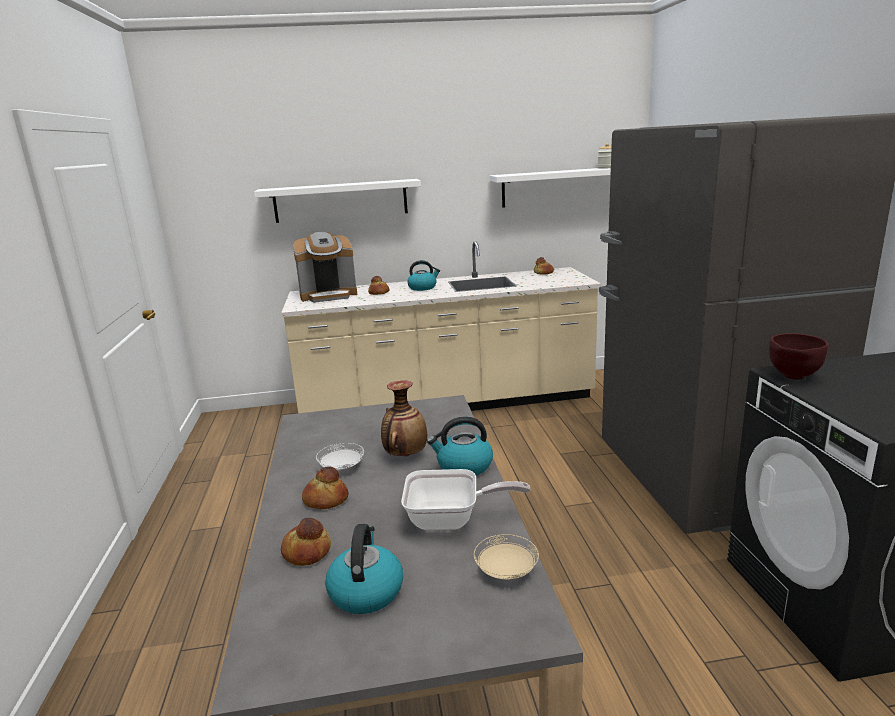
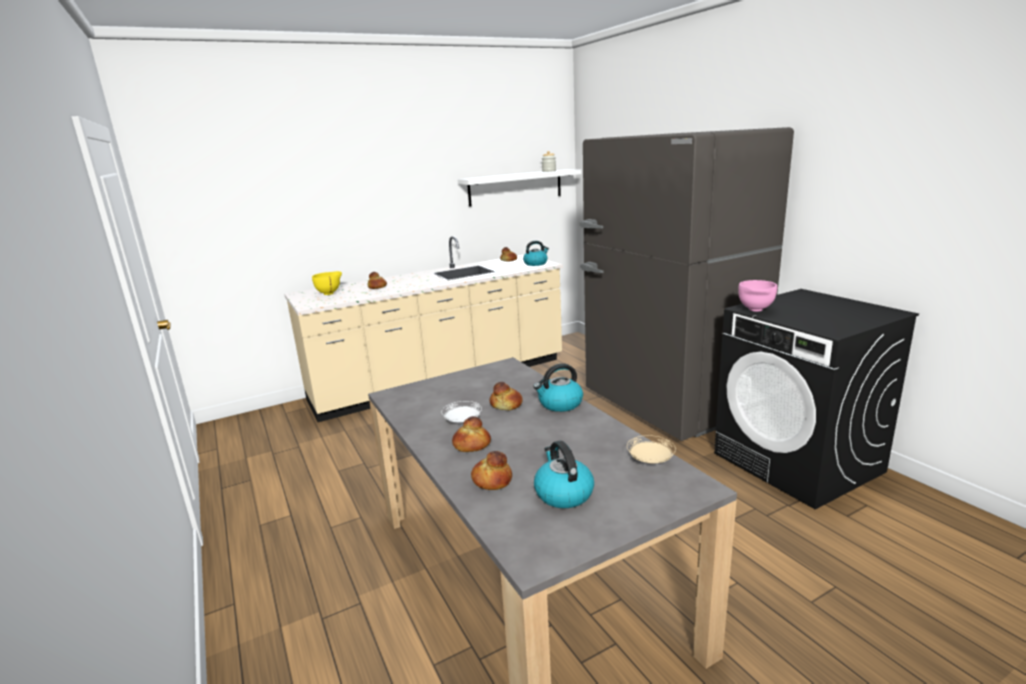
camera: 20 degrees left, 0 degrees up
white shelf [254,179,421,223] -> none
coffee machine [293,232,357,303] -> yellow bowl [312,271,342,295]
vase [381,381,427,456] -> bread [490,382,523,410]
frying pan [401,469,531,530] -> none
kettle [407,260,440,291] -> kettle moved to [523,241,549,266]
brown bowl [769,333,828,380] -> pink bowl [738,280,777,312]

